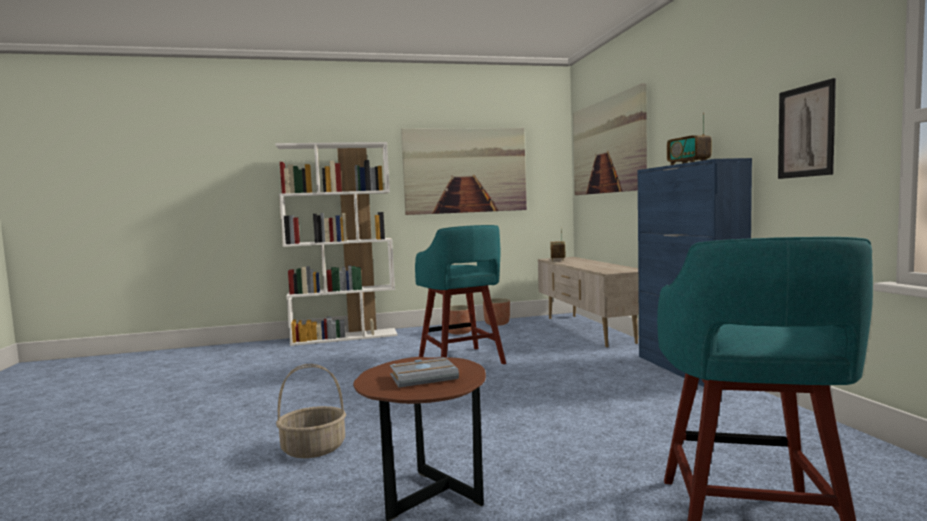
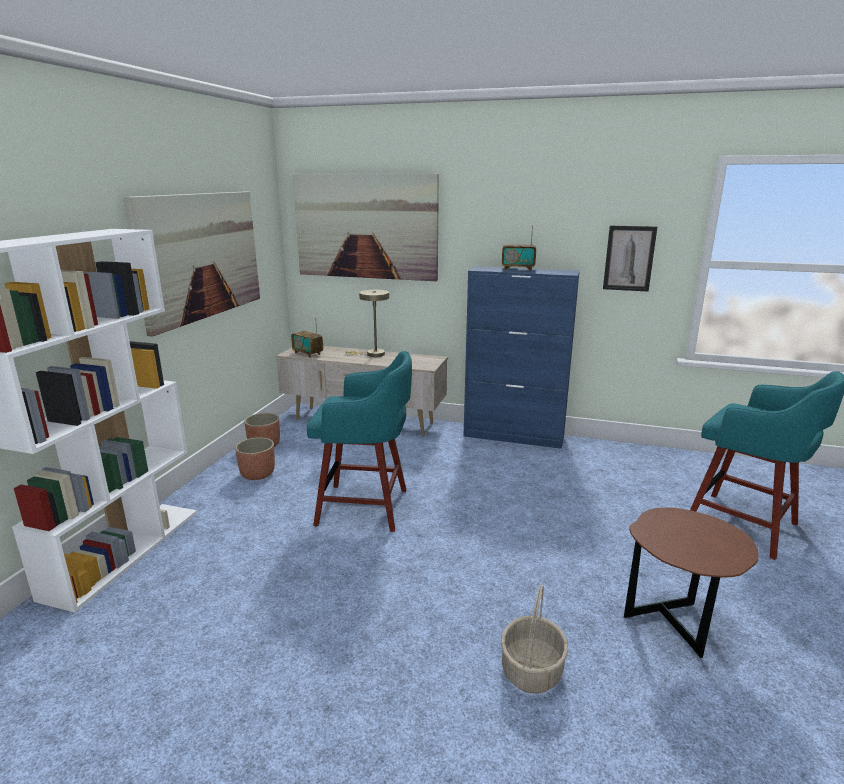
camera: 60 degrees left, 15 degrees up
grey book [390,357,459,387] -> none
none -> beige table lamp [345,290,389,357]

